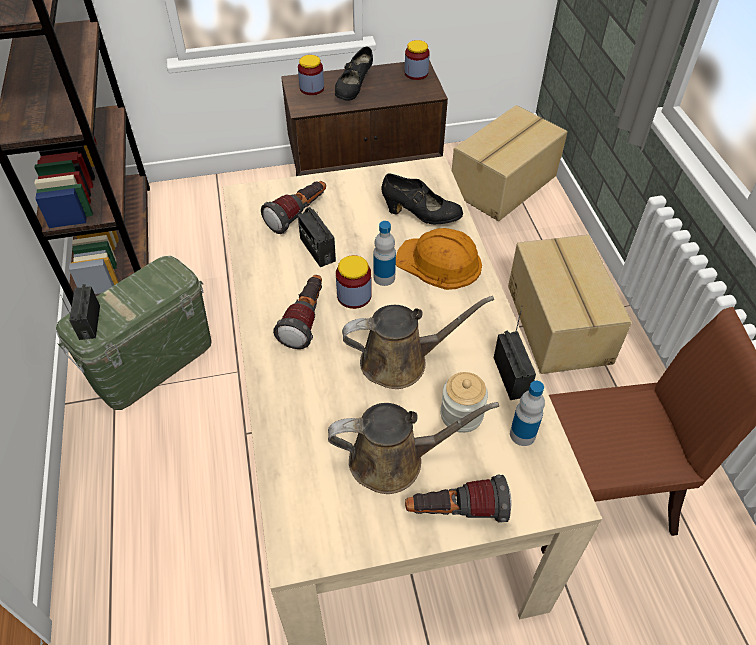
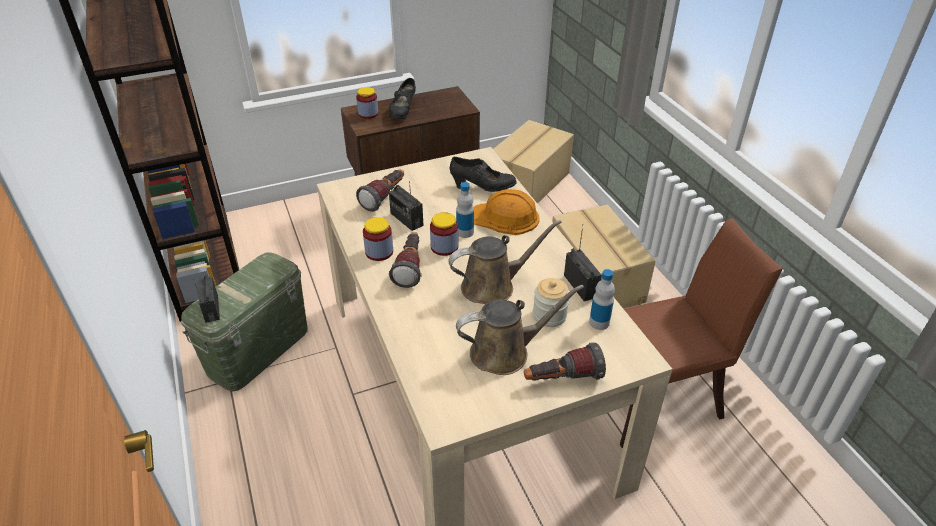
camera: 10 degrees left, 10 degrees down
jar [405,40,430,80] -> jar moved to [363,217,393,261]

